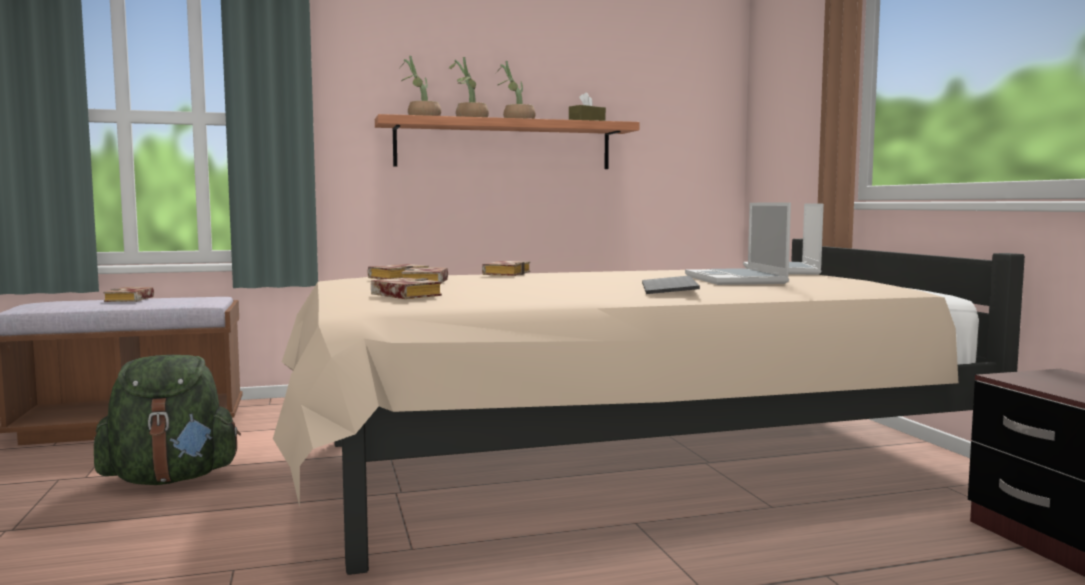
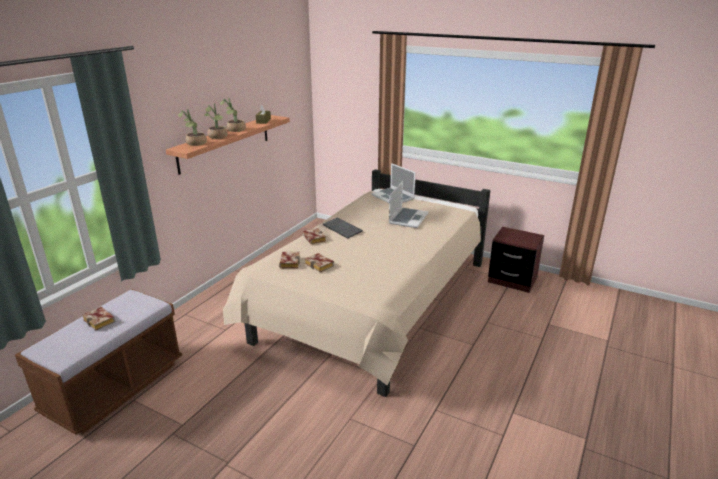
camera: 45 degrees left, 20 degrees up
green backpack [94,355,241,485] -> none
book [371,278,442,299] -> none
keyboard [642,276,700,294] -> keyboard moved to [323,217,363,239]
laptop [685,202,791,285] -> laptop turned 105 degrees counterclockwise [389,181,428,228]

